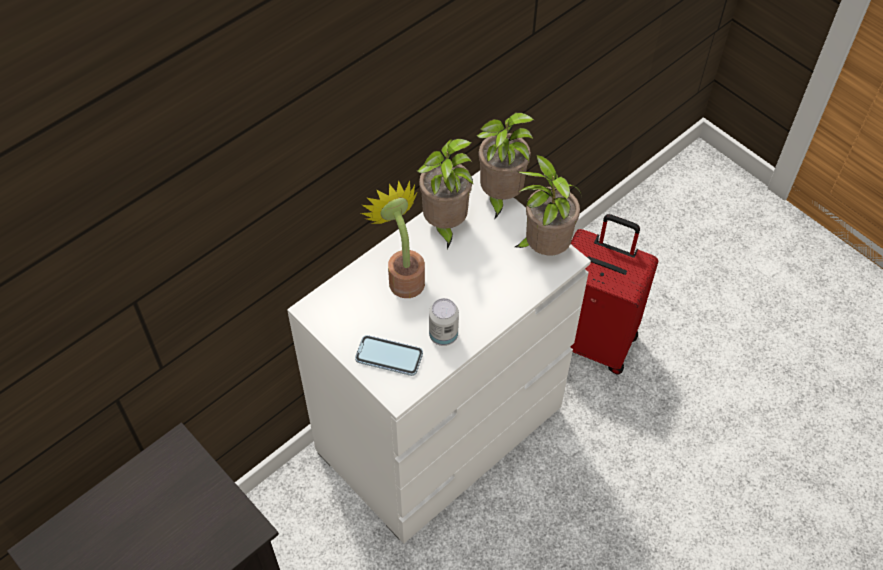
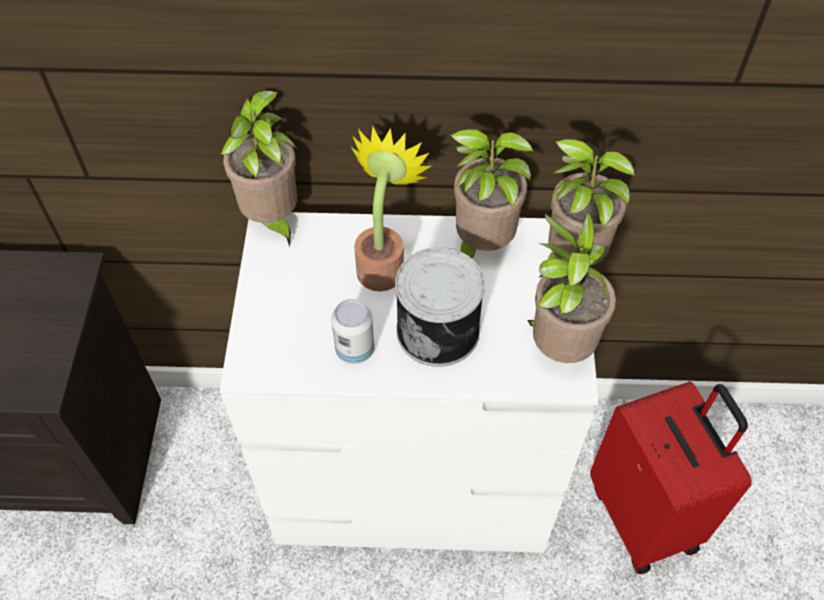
camera: 45 degrees right, 0 degrees up
phone [355,335,423,376] -> none
none -> potted plant [220,91,297,247]
none -> can [395,247,485,367]

